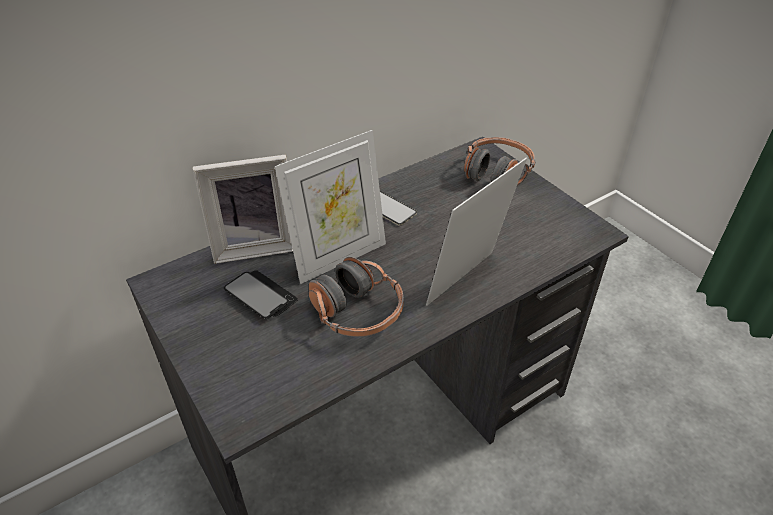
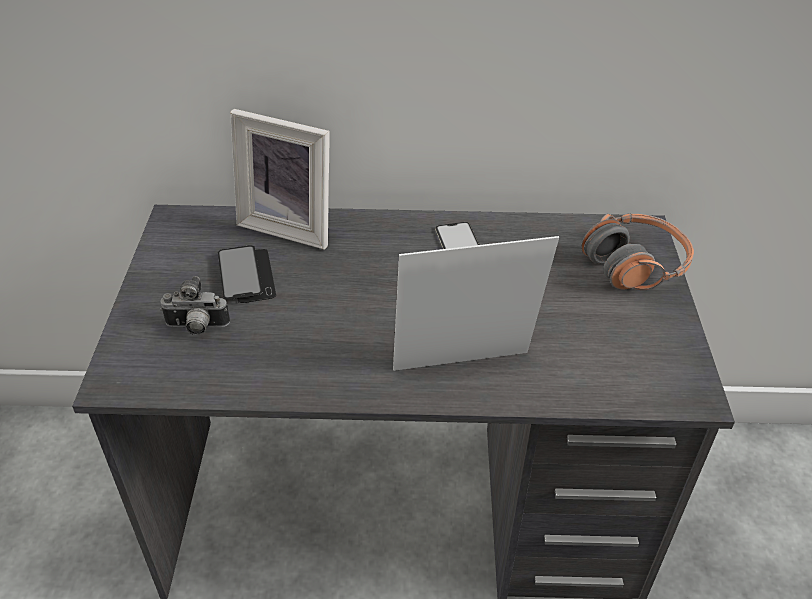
camera: 35 degrees right, 0 degrees up
picture frame [275,130,386,284] -> none
headphones [309,257,404,337] -> none
none -> camera [160,276,230,335]

